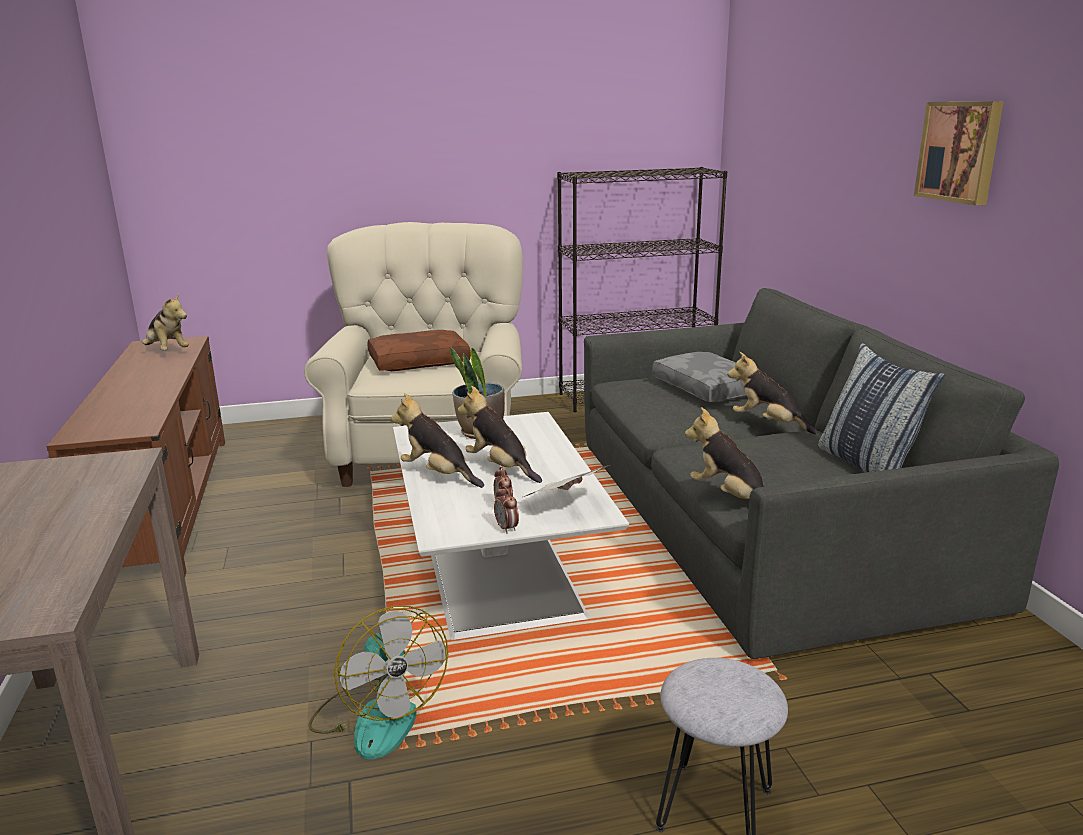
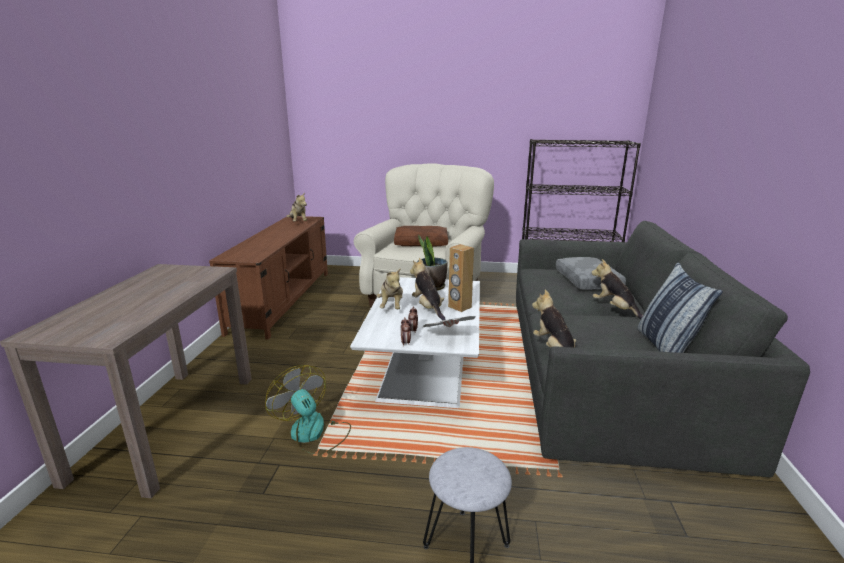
camera: 20 degrees right, 0 degrees up
fan [308,606,448,760] -> fan turned 150 degrees clockwise [265,365,351,455]
plush toy [391,393,484,488] -> plush toy turned 150 degrees counterclockwise [376,268,403,309]
picture [914,101,1004,205] -> none
none -> brown speaker [448,244,474,312]

